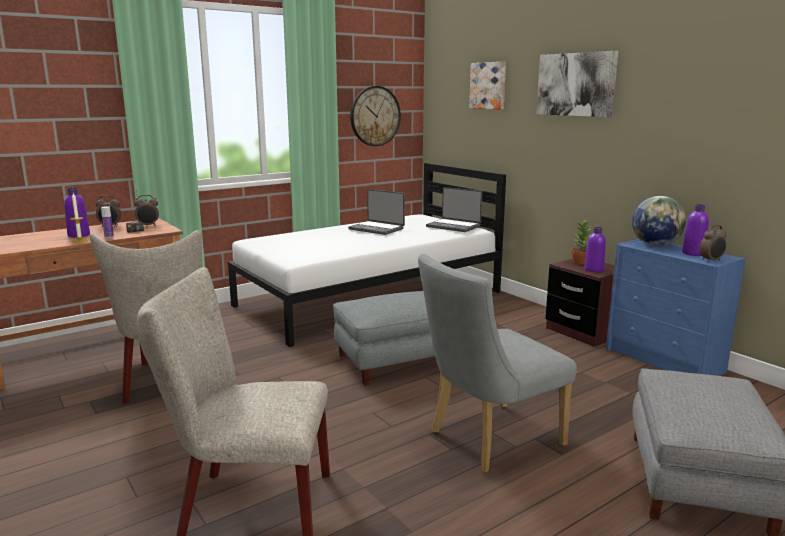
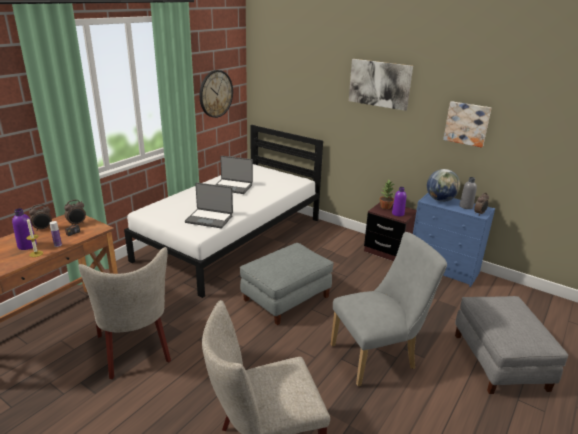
camera: 20 degrees left, 10 degrees up
grey chair [418,254,577,473] -> grey chair turned 150 degrees counterclockwise [331,232,447,386]
laptop [426,187,482,232] -> laptop moved to [185,183,233,228]
picture [469,62,506,110] -> picture moved to [443,101,492,148]
purple bottle [682,204,709,256] -> grey bottle [459,177,477,209]

